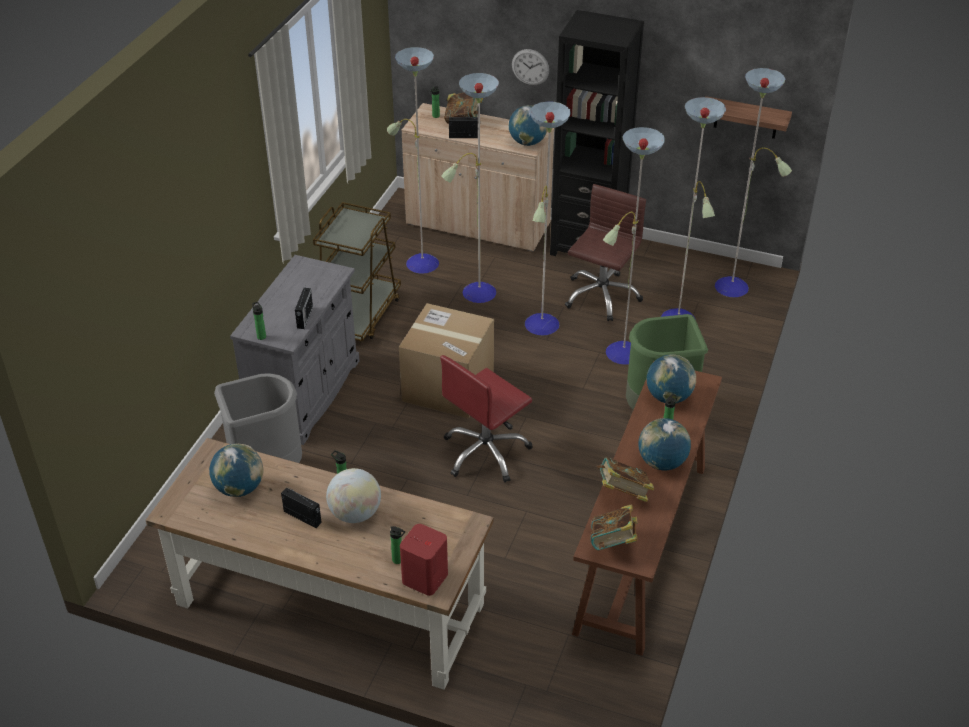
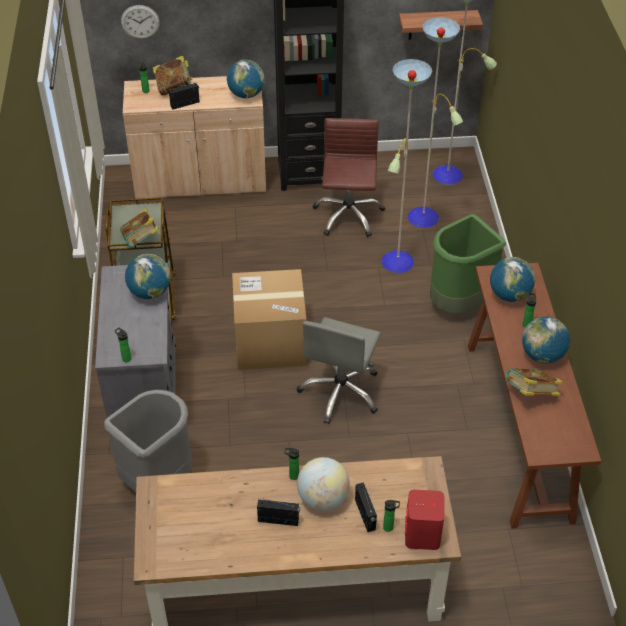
camera: 25 degrees left, 5 degrees up
globe [209,444,263,497] -> globe moved to [125,254,171,299]
radio [295,286,313,329] -> radio moved to [355,482,377,532]
floor lamp [387,47,571,335] -> none
red office chair [440,355,533,483] -> grey office chair [297,317,381,424]
wall clock [512,49,549,86] -> wall clock moved to [121,5,160,39]
book [591,504,637,550] -> book moved to [120,209,159,247]

